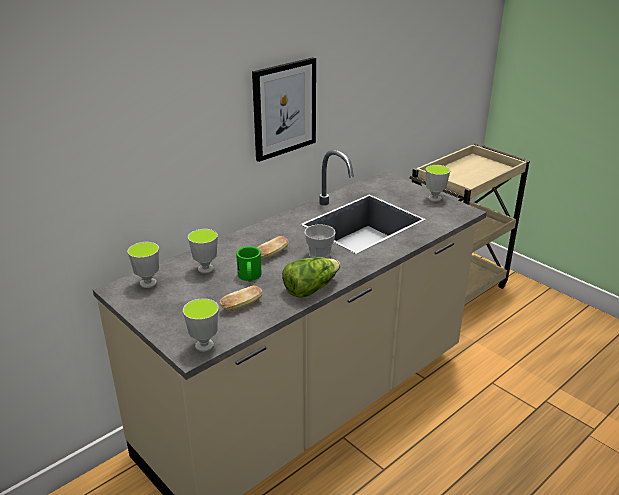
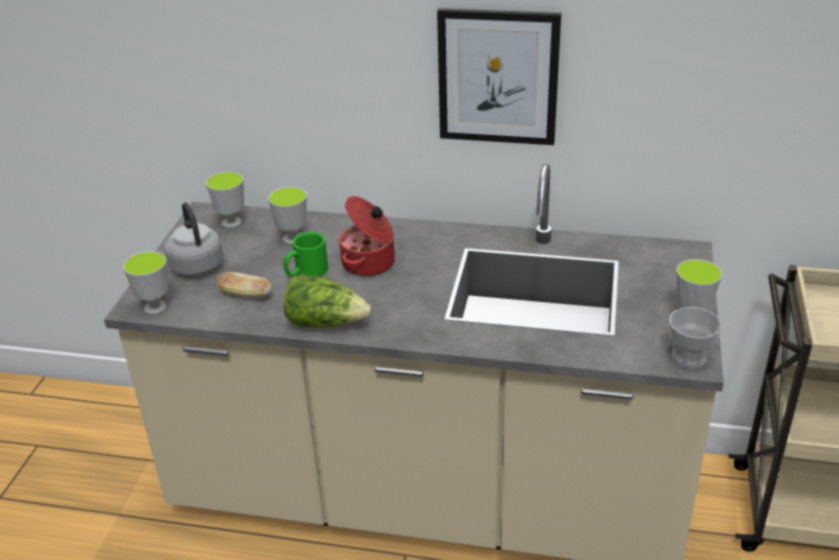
camera: 55 degrees right, 5 degrees up
bread [258,236,289,259] -> cooking pot [339,196,395,277]
cup [304,224,336,258] -> cup moved to [669,307,722,368]
none -> grey kettle [164,202,224,277]

